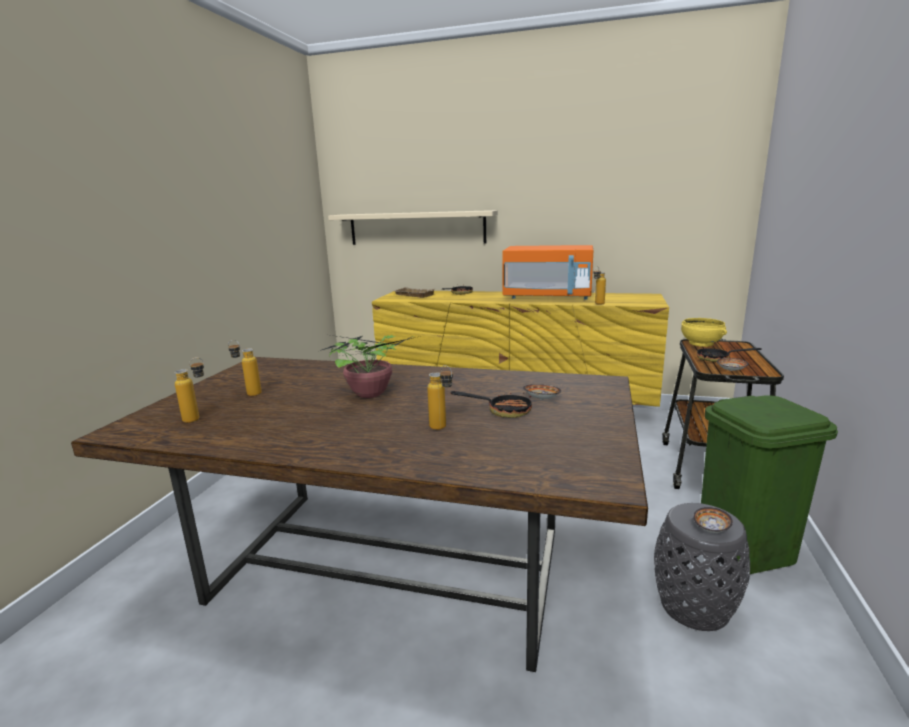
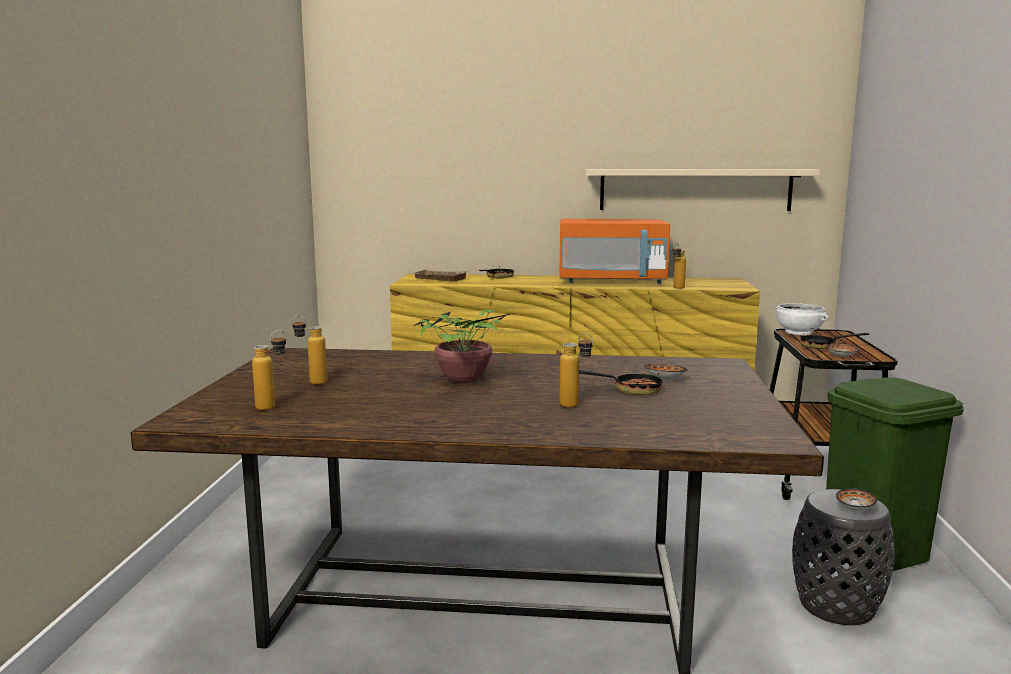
camera: 10 degrees left, 5 degrees down
beige shelf [328,210,498,245] -> beige shelf moved to [586,169,820,211]
yellow bowl [681,318,727,347] -> white bowl [775,303,828,335]

